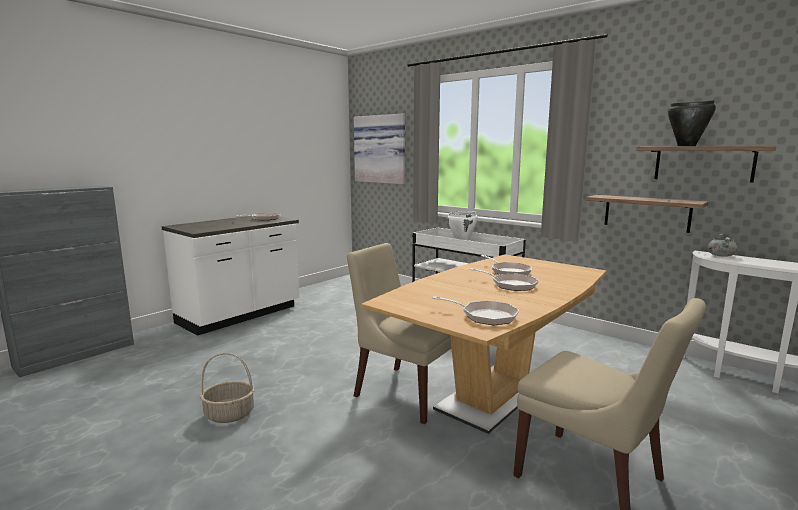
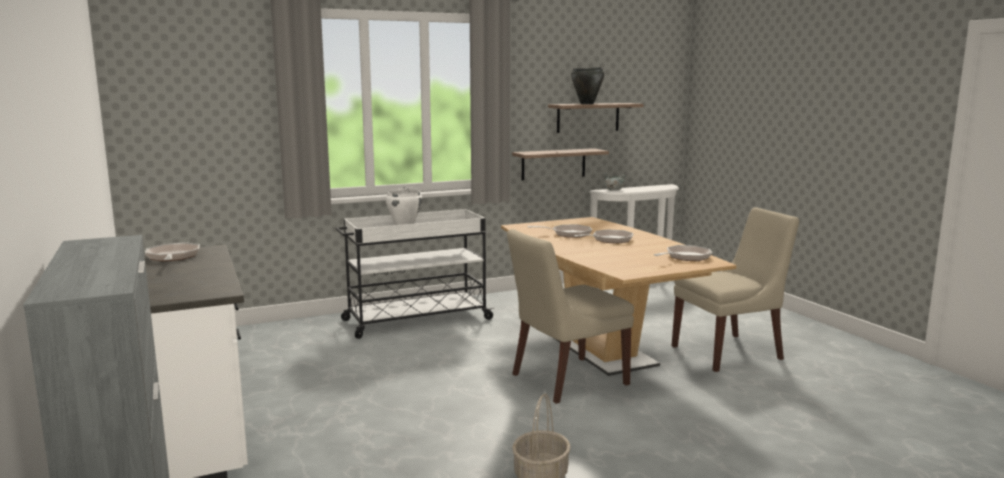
camera: 65 degrees left, 0 degrees up
picture [354,114,405,184] -> none

